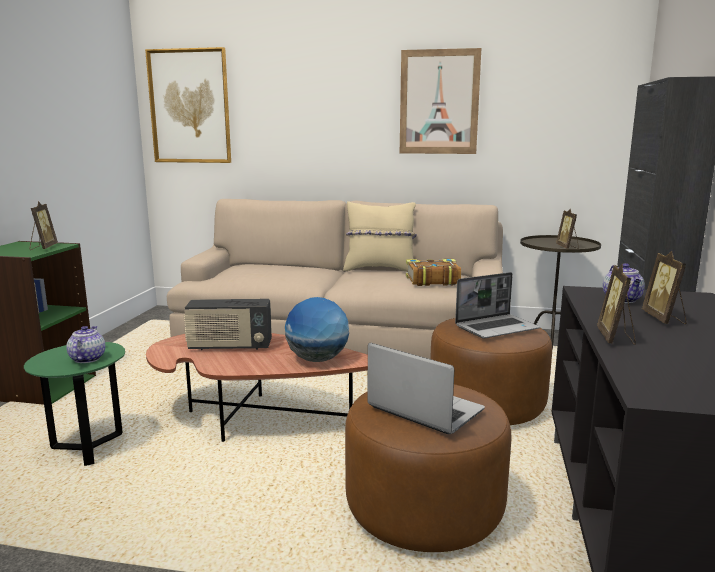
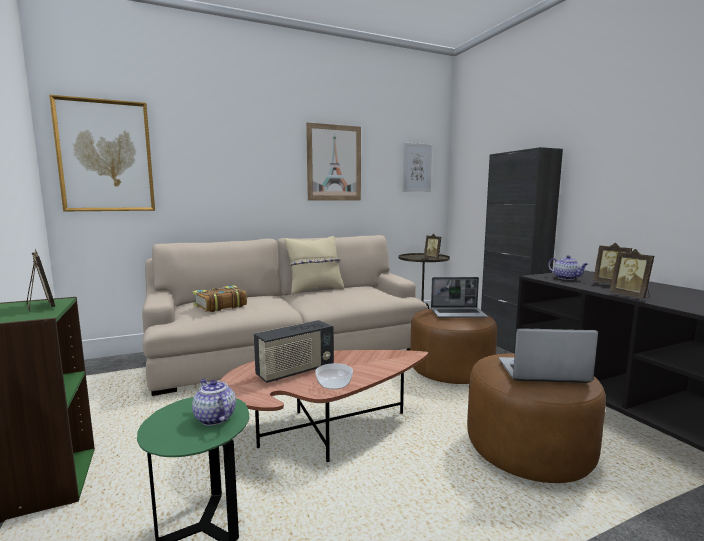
camera: 35 degrees left, 5 degrees down
globe [285,297,349,362] -> none
book [406,259,461,286] -> book moved to [193,285,247,312]
laptop [455,272,540,338] -> laptop turned 60 degrees clockwise [431,277,488,318]
none -> bowl [315,363,353,390]
none -> picture [403,143,432,192]

